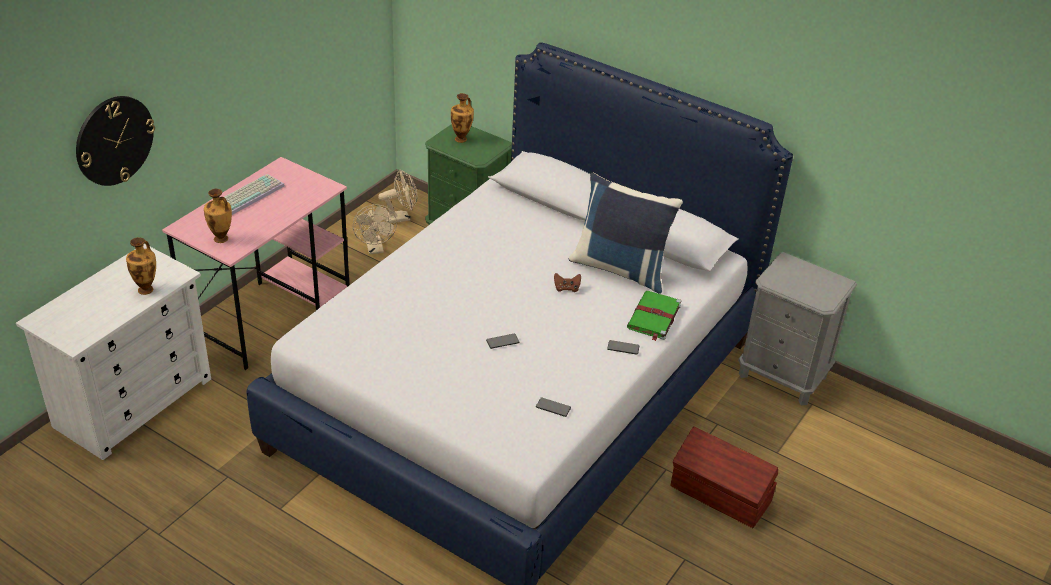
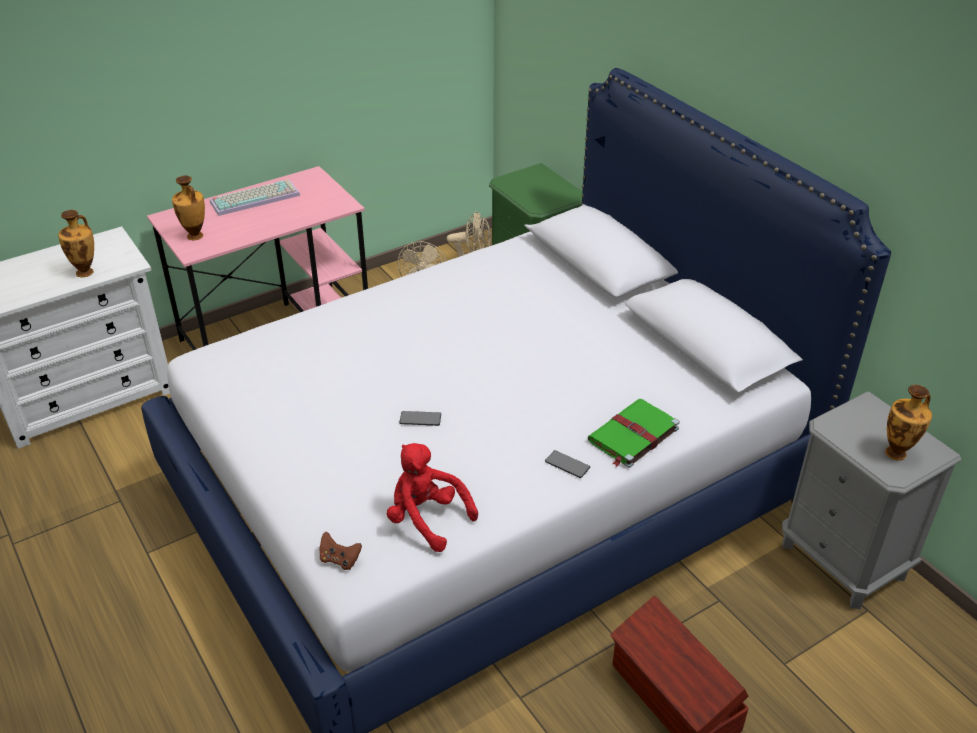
camera: 25 degrees right, 0 degrees up
wall clock [76,96,155,186] -> none
vase [451,93,474,143] -> vase moved to [885,385,932,460]
phone [536,397,571,417] -> red plush toy [387,443,478,552]
brown game controller [554,273,581,292] -> brown game controller moved to [320,532,362,570]
blue pillow [569,173,683,294] -> none

